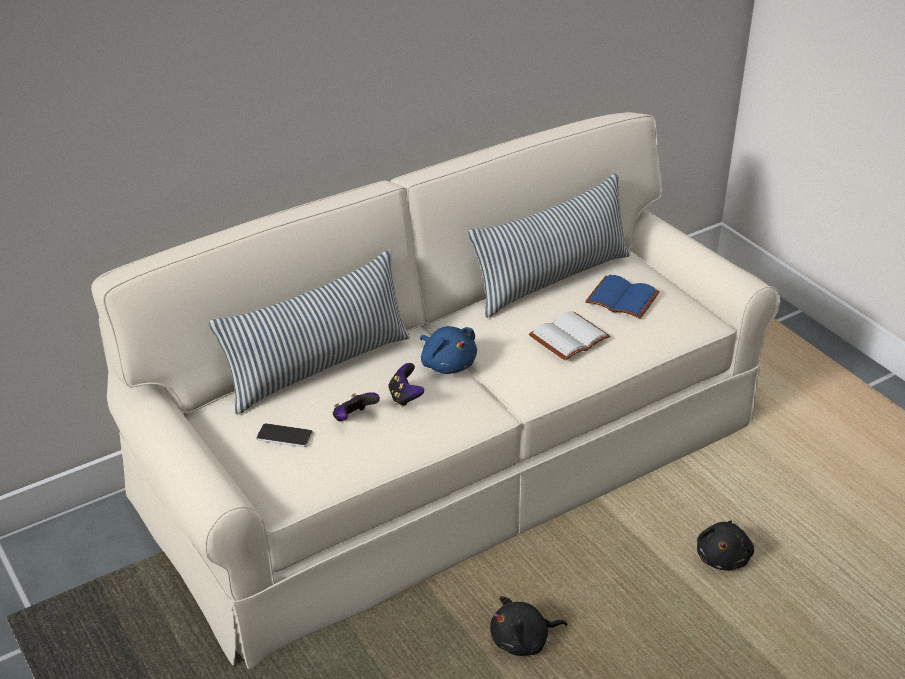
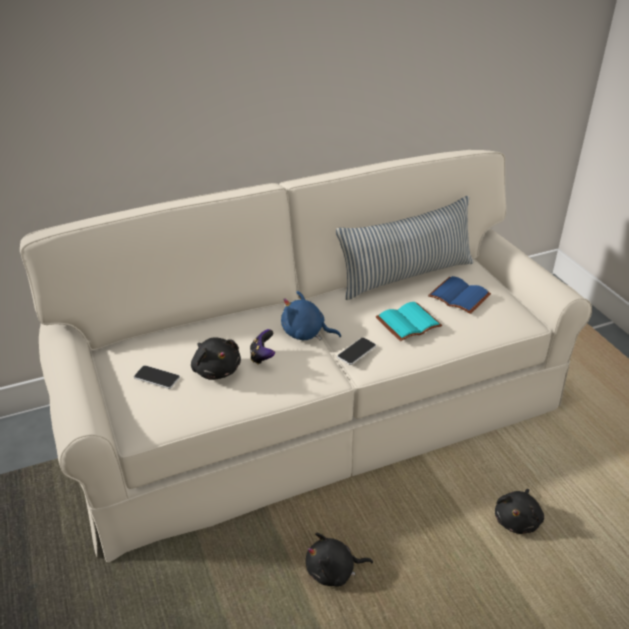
camera: 10 degrees right, 0 degrees up
pillow [209,250,410,414] -> none
game controller [333,392,380,421] -> black plush toy [191,337,241,380]
blue plush toy [420,326,477,374] -> blue plush toy turned 135 degrees clockwise [281,291,341,341]
white book [529,311,610,361] -> turquoise book [376,302,442,341]
none -> phone [337,338,376,365]

